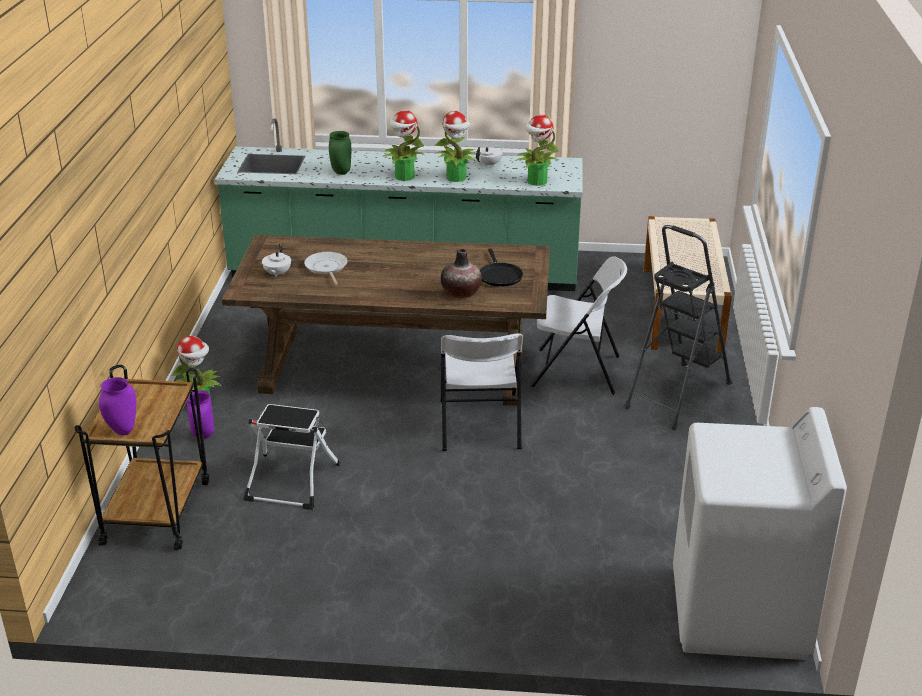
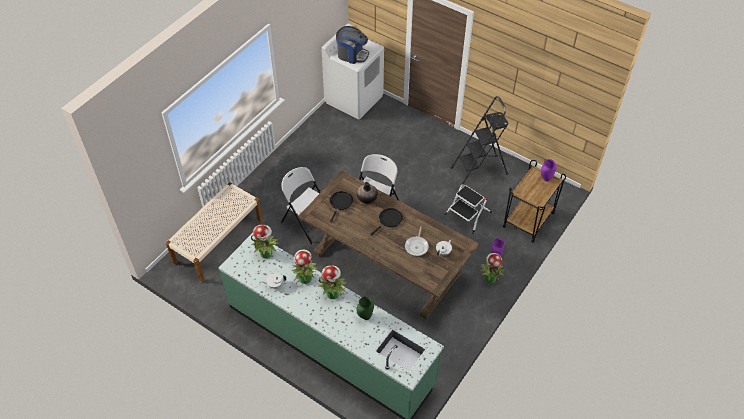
camera: 150 degrees left, 20 degrees up
step ladder [623,225,733,430] -> step ladder moved to [450,96,509,187]
none -> coffee machine [336,26,369,64]
none -> black frying pan [370,208,403,236]

